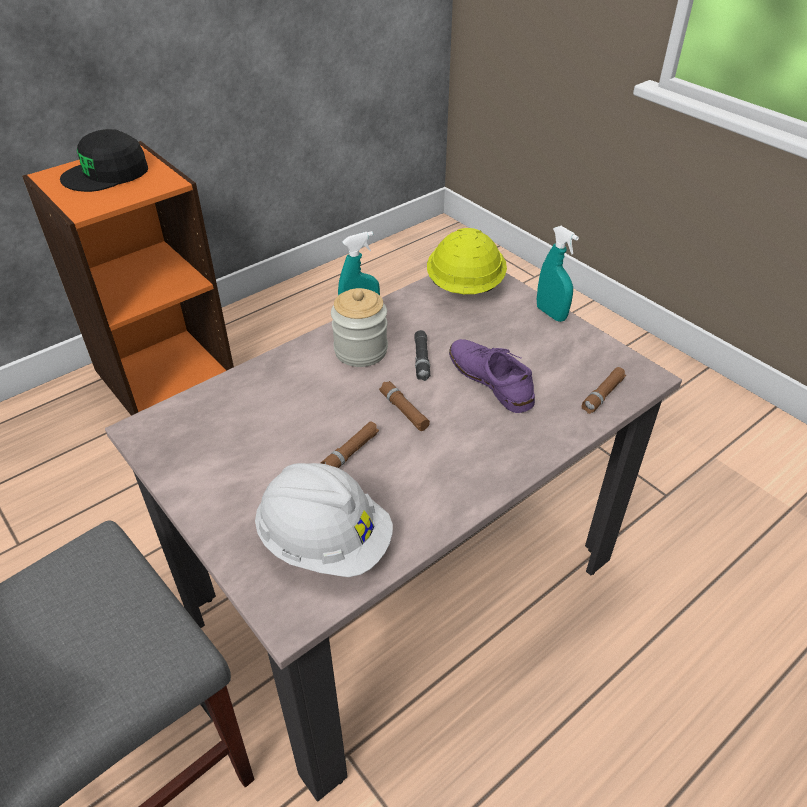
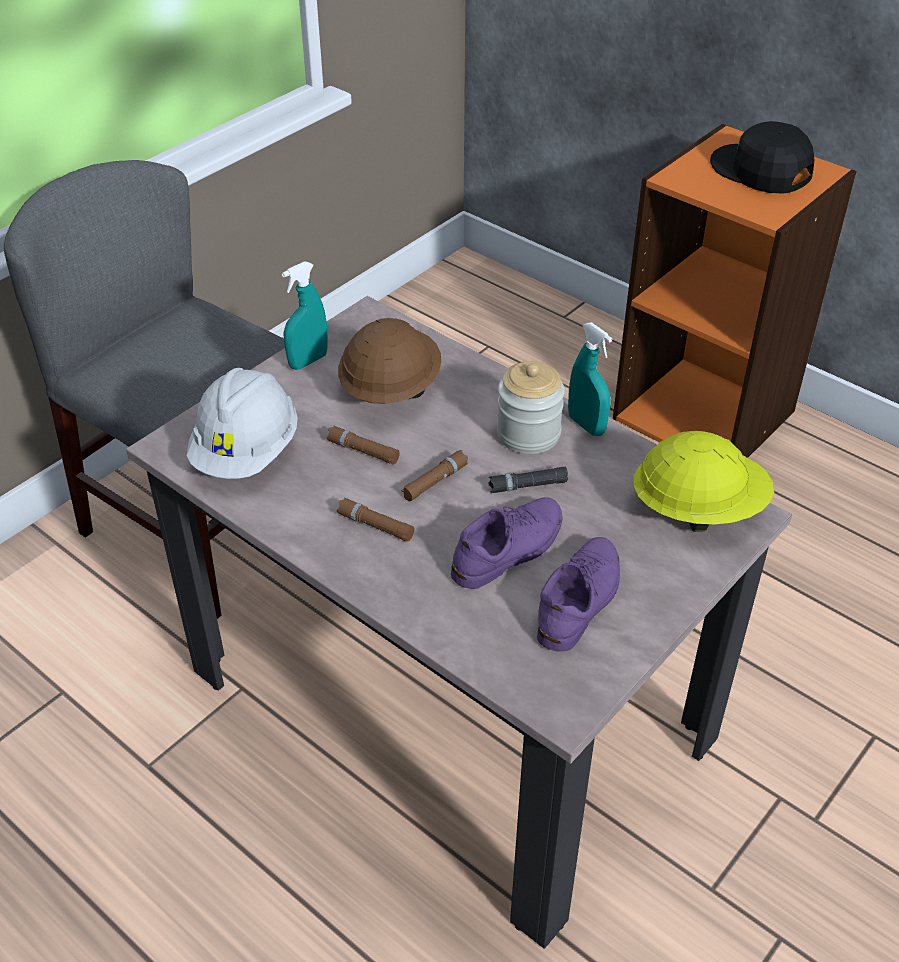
camera: 80 degrees right, 0 degrees up
turquoise spray bottle [537,226,579,322] -> turquoise spray bottle moved to [282,261,328,370]
brown flashlight [581,367,626,414] -> brown flashlight moved to [337,498,414,542]
none -> brown hard hat [338,318,441,404]
none -> purple shoe [537,537,620,652]

